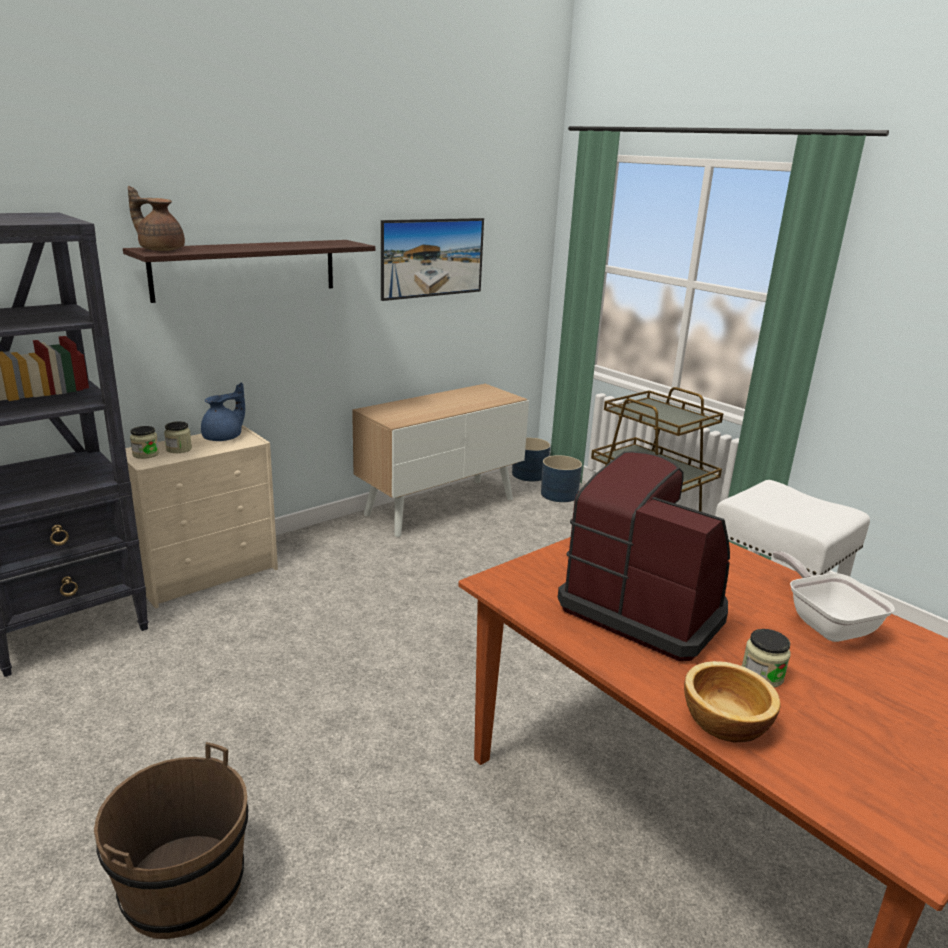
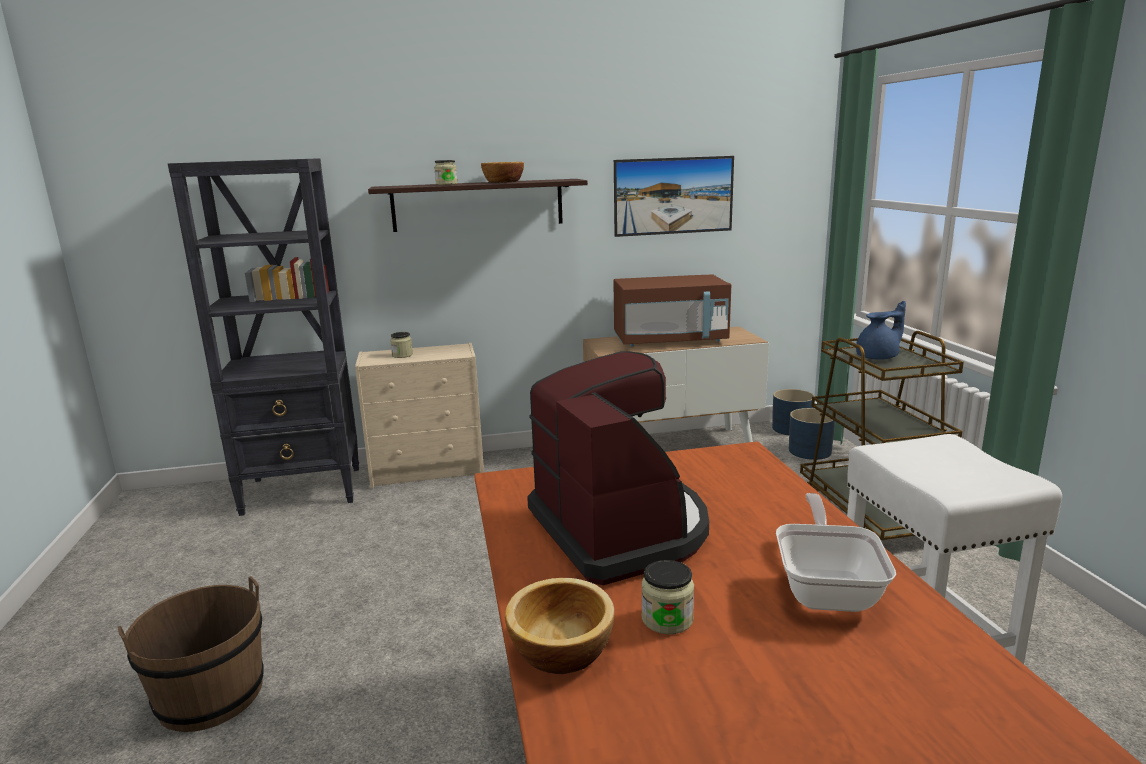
camera: 30 degrees right, 5 degrees down
brown teapot [128,186,185,251] -> none
jar [130,426,159,459] -> jar moved to [434,160,458,185]
blue teapot [201,383,245,441] -> blue teapot moved to [856,301,906,360]
none -> bowl [481,162,524,183]
none -> brown microwave [613,274,731,346]

